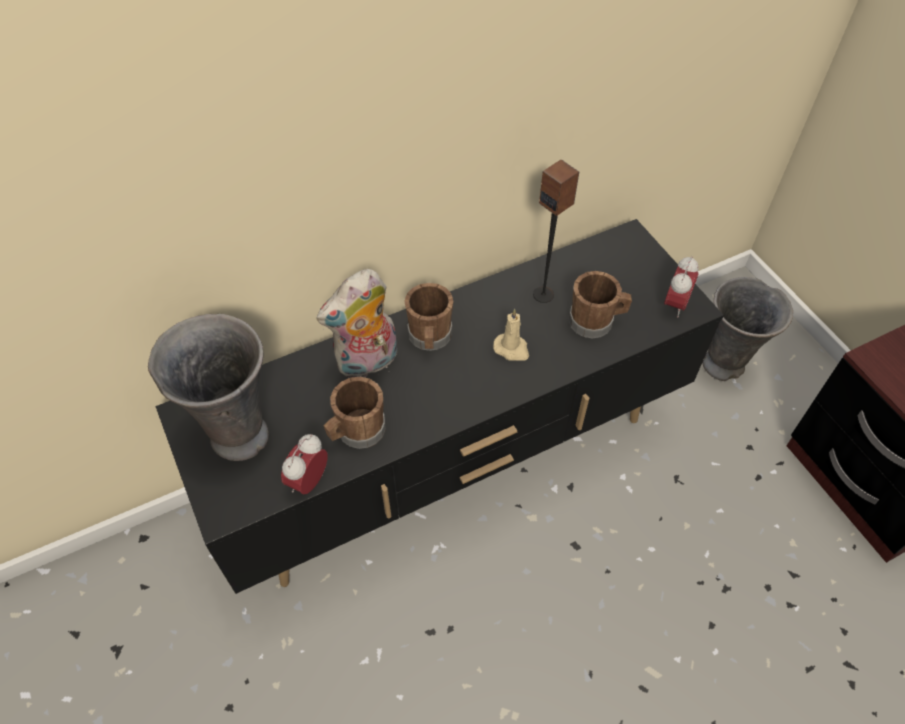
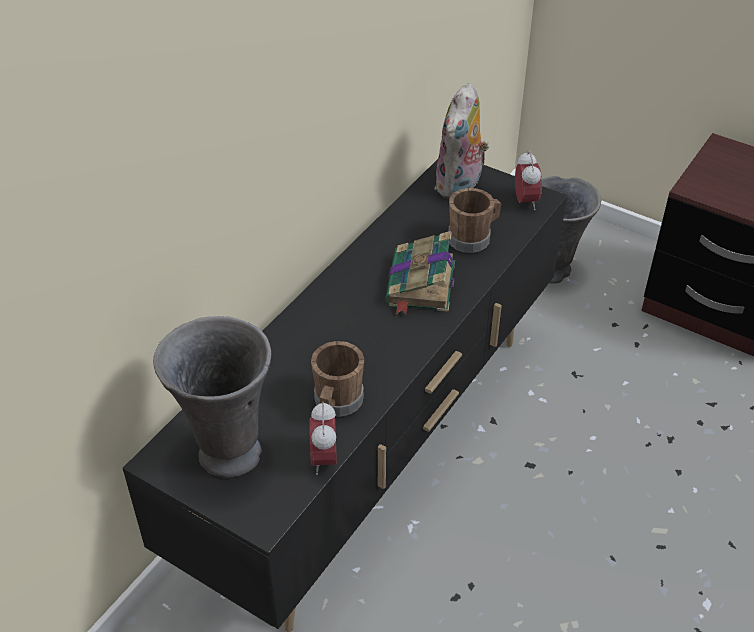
camera: 30 degrees left, 10 degrees down
plush toy [316,269,397,378] -> plush toy moved to [435,83,489,199]
brown mug [404,283,453,351] -> none
beige candle [493,309,529,361] -> book [385,231,455,315]
speaker [533,159,579,303] -> none

